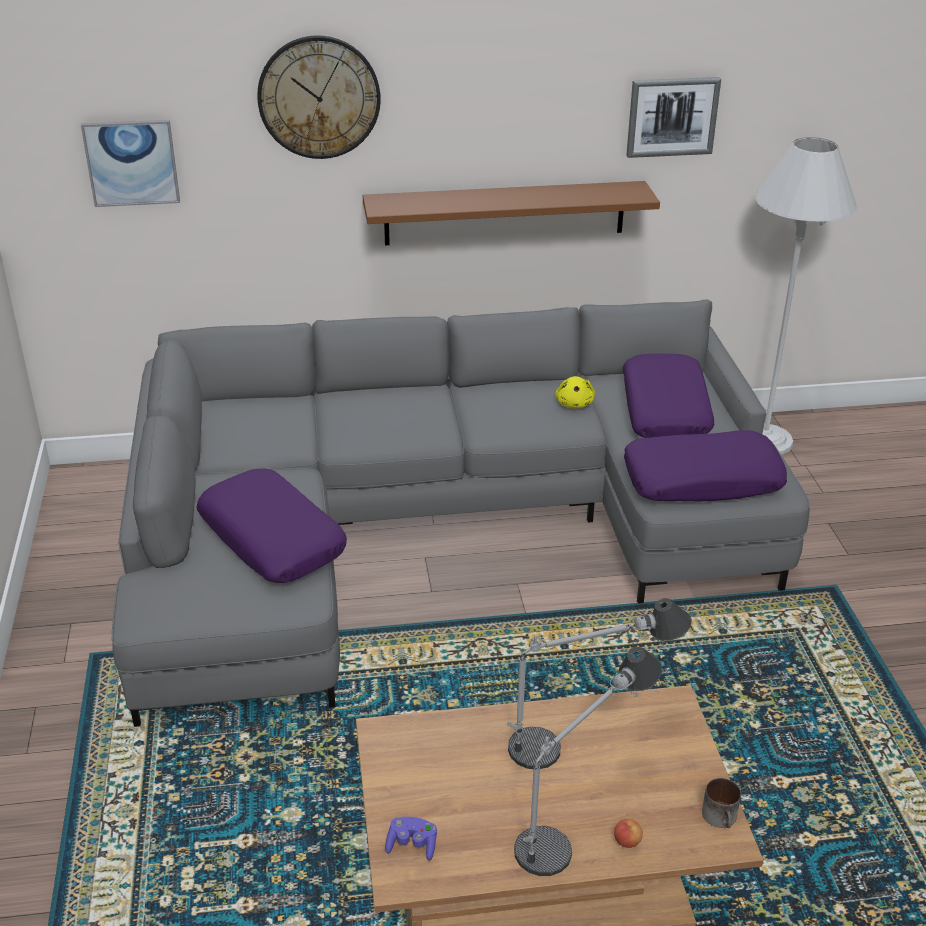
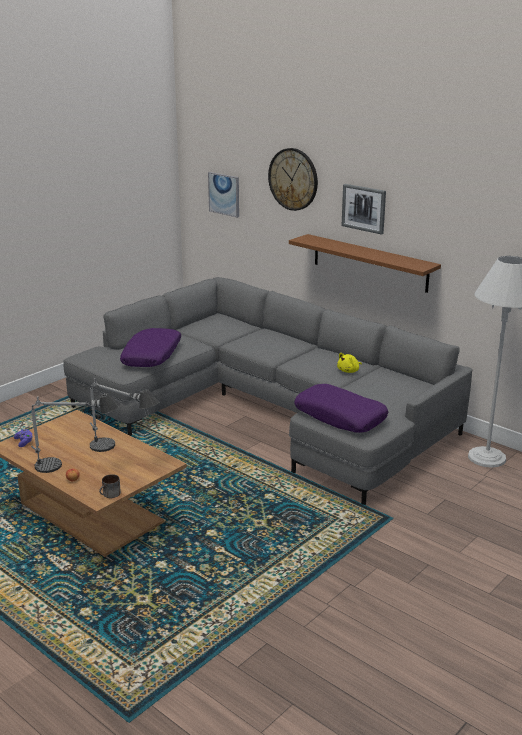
camera: 50 degrees right, 10 degrees down
purple pillow [623,354,715,438] -> none
picture [626,77,721,158] -> picture moved to [342,184,386,235]

